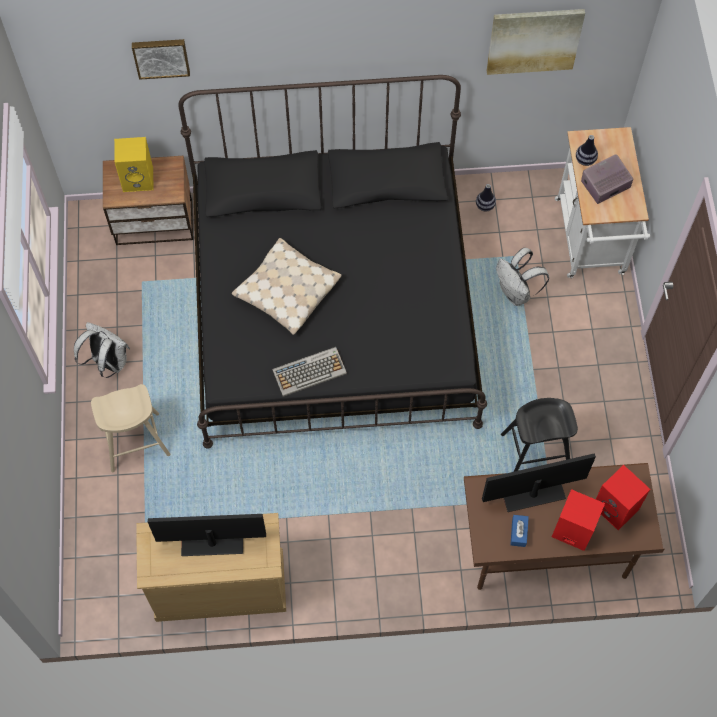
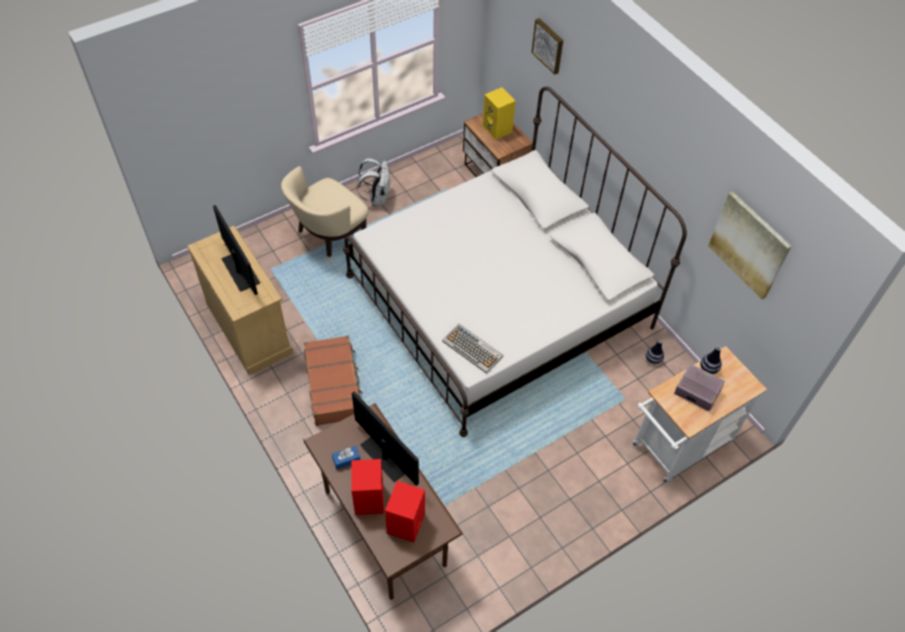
camera: 60 degrees right, 10 degrees down
beige stool [91,384,170,472] -> beige armchair [281,166,369,261]
black bed [178,75,487,449] -> white bed [343,86,687,437]
beige pillow [232,238,342,335] -> none
keyboard [272,347,347,397] -> keyboard moved to [442,323,503,374]
white backpack [496,248,549,306] -> none
black stool [501,398,578,472] -> none
none -> brown suitcase [304,335,363,426]

